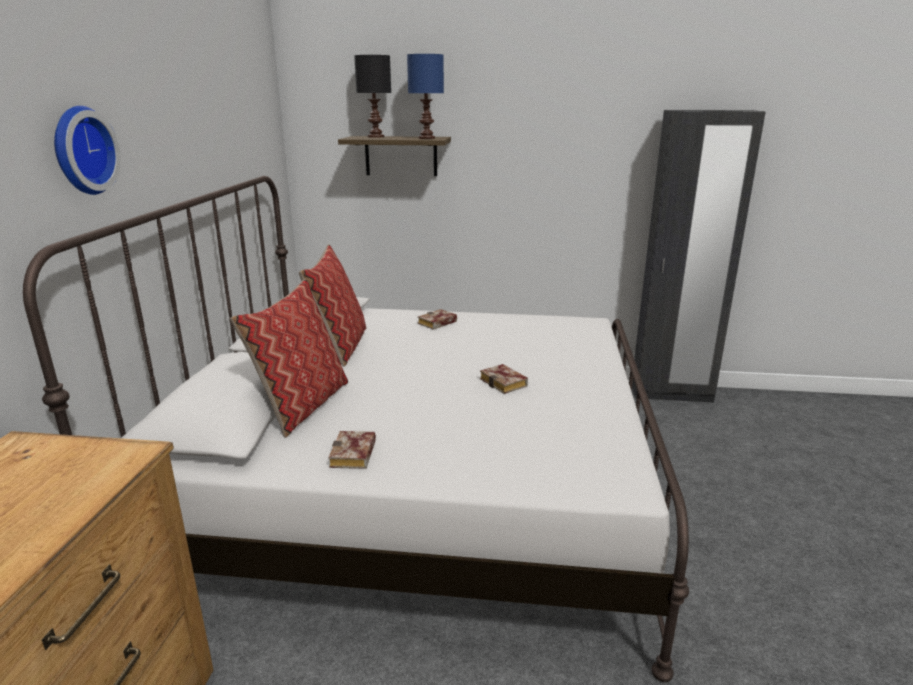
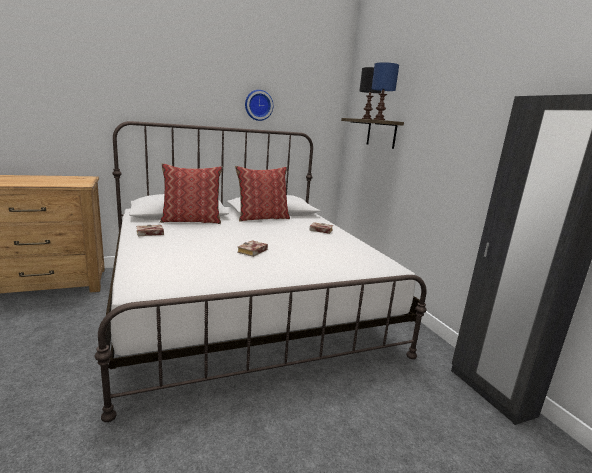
camera: 60 degrees right, 5 degrees down
wall clock [54,106,121,195] -> wall clock moved to [245,90,273,121]

